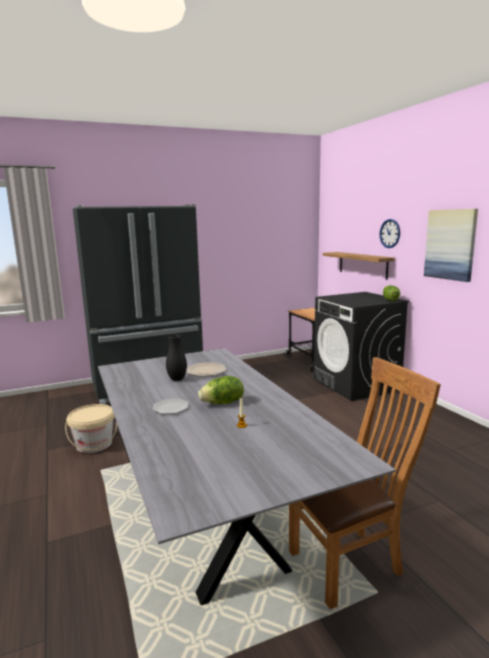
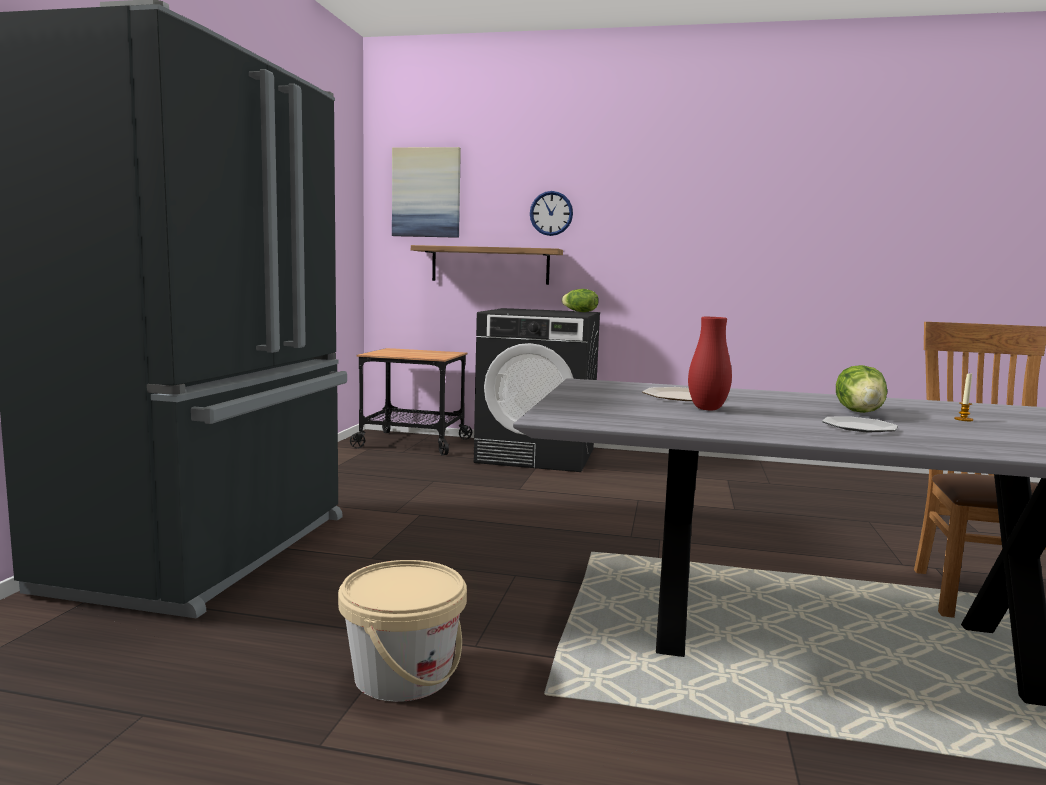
camera: 55 degrees left, 5 degrees down
black vase [166,335,187,381] -> red vase [688,317,732,410]
picture [424,209,478,282] -> picture moved to [392,147,461,238]

